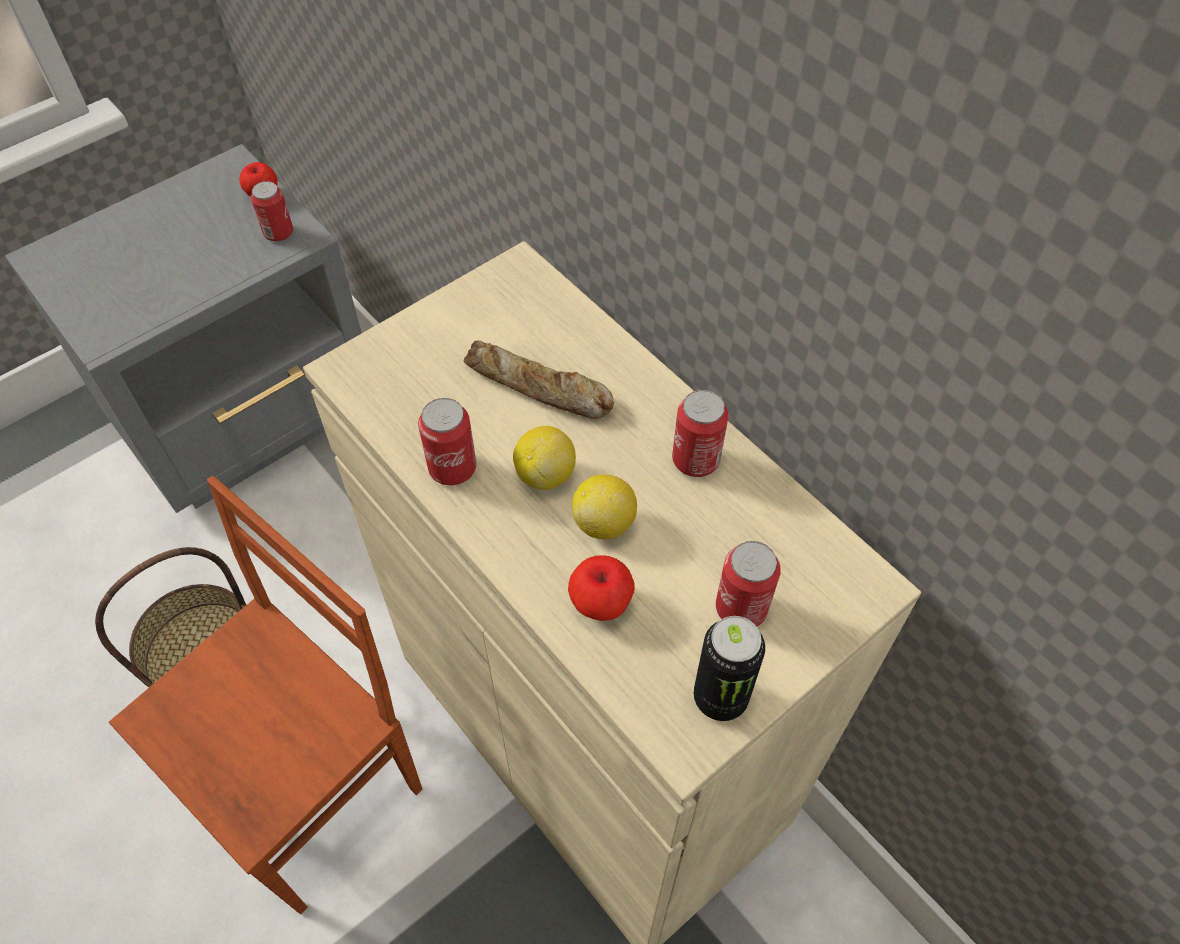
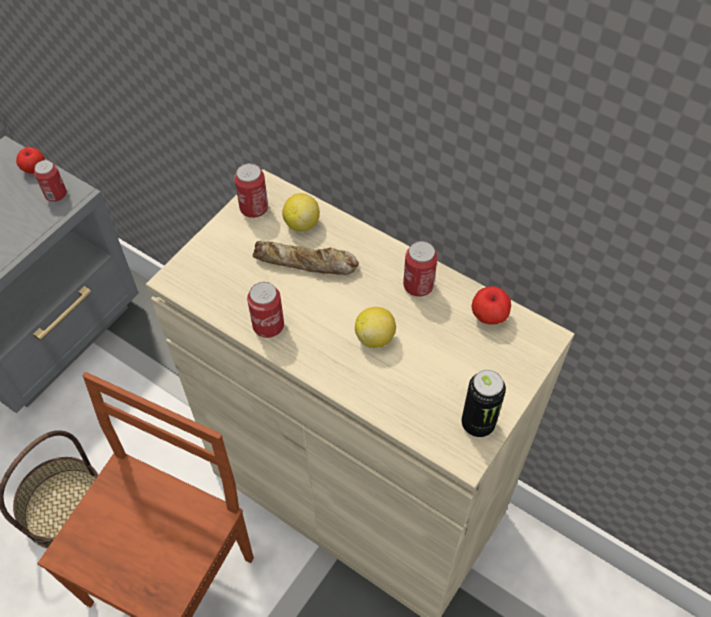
camera: 15 degrees left, 0 degrees up
lemon [513,426,576,490] -> lemon moved to [282,193,320,231]
apple [568,555,635,621] -> apple moved to [471,286,511,325]
can [716,541,781,626] -> can moved to [234,163,268,218]

